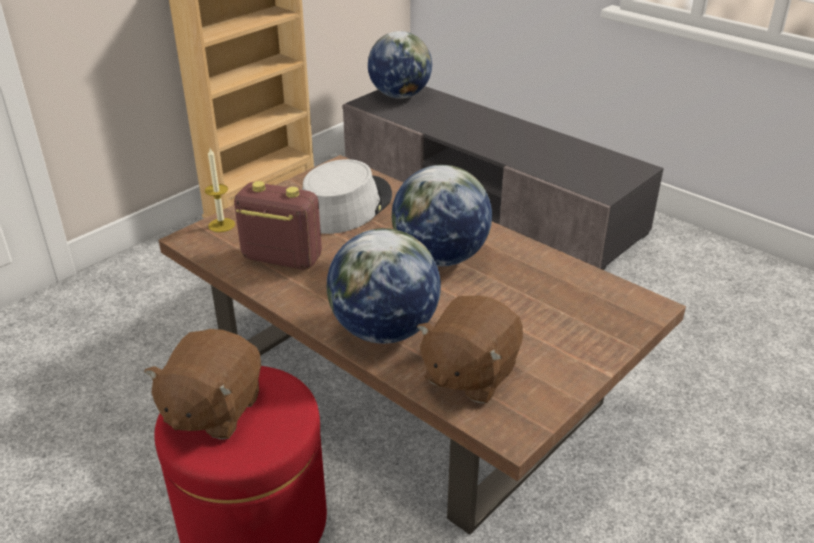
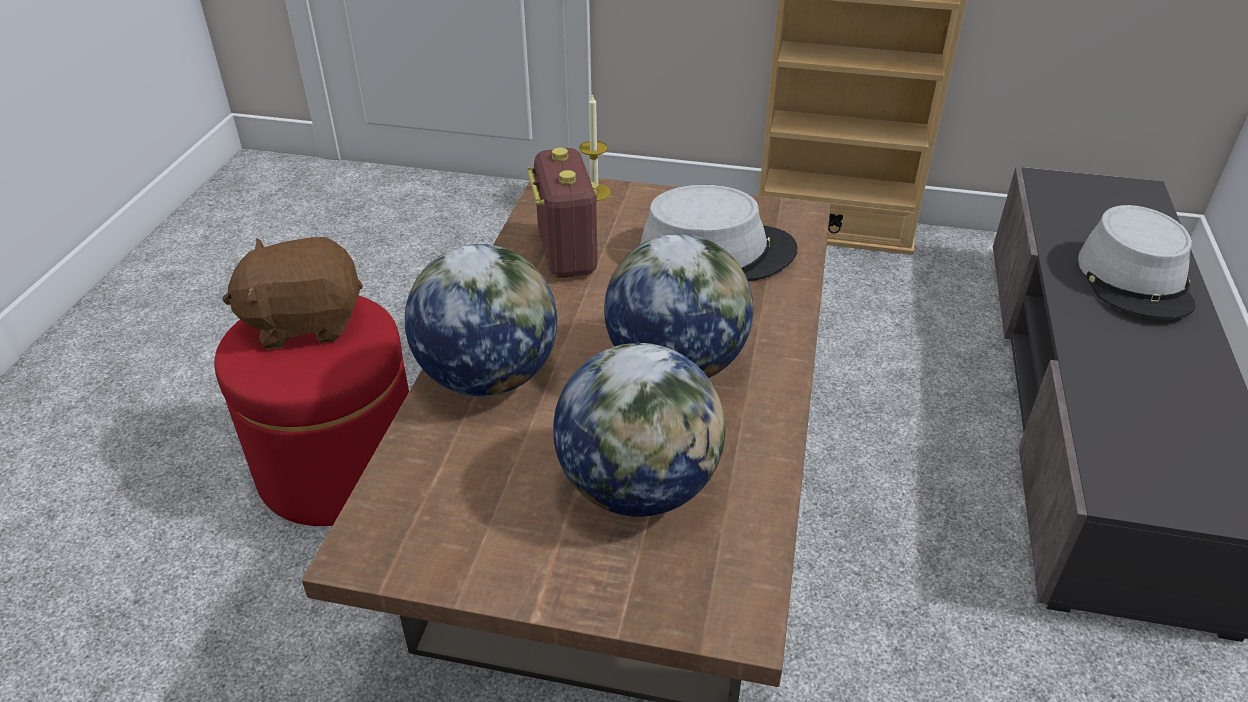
camera: 60 degrees right, 5 degrees up
globe [368,31,432,99] -> globe moved to [553,343,725,517]
brown plush toy [417,295,523,403] -> none
none -> grey hat [1078,205,1196,319]

